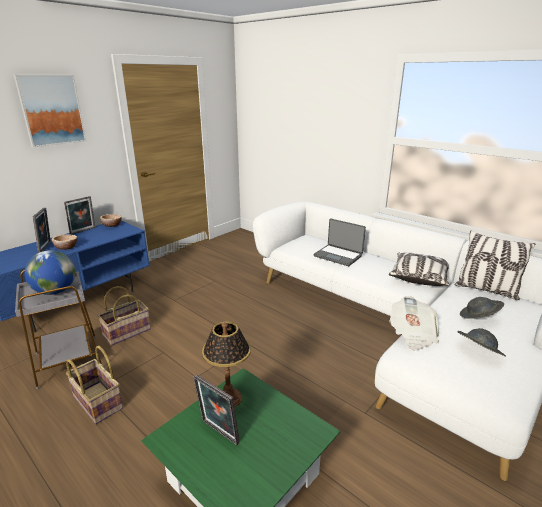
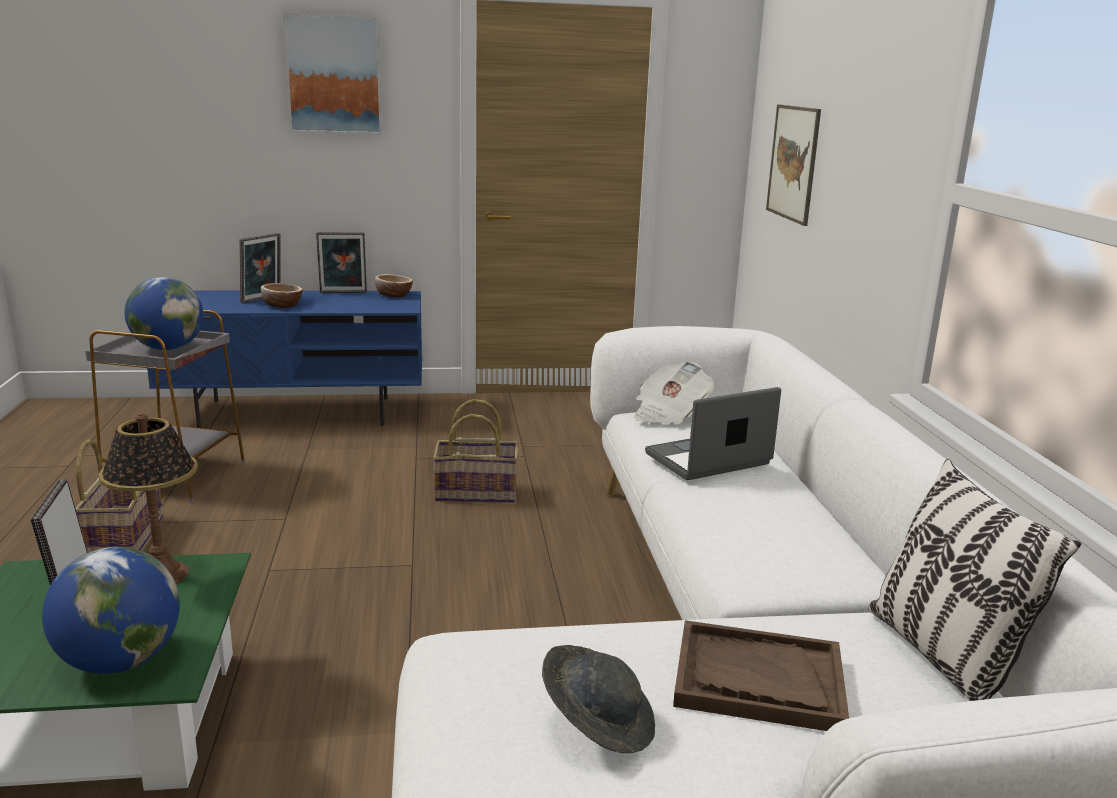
camera: 40 degrees right, 5 degrees down
basket [98,286,151,346] -> basket moved to [433,399,519,503]
laptop [313,218,366,266] -> laptop turned 75 degrees clockwise [645,387,781,480]
pillow [389,253,449,286] -> none
newspaper [390,296,439,351] -> newspaper moved to [634,361,714,424]
grey hat [460,297,504,319] -> brown tray [673,620,849,731]
none -> globe [42,547,180,674]
none -> picture [766,105,821,226]

